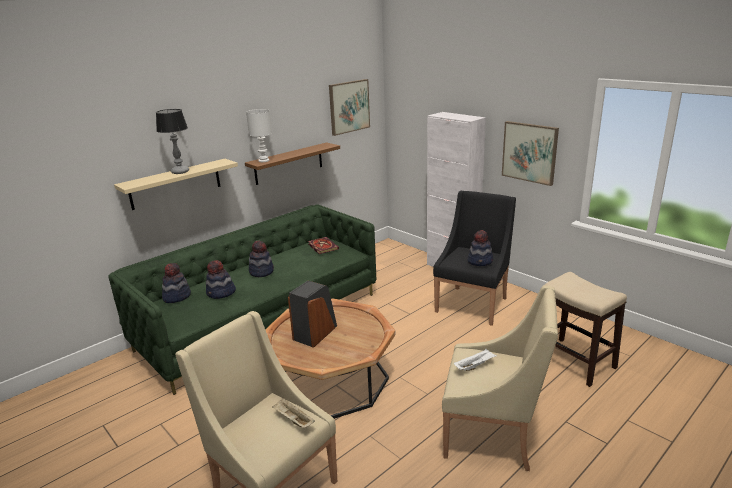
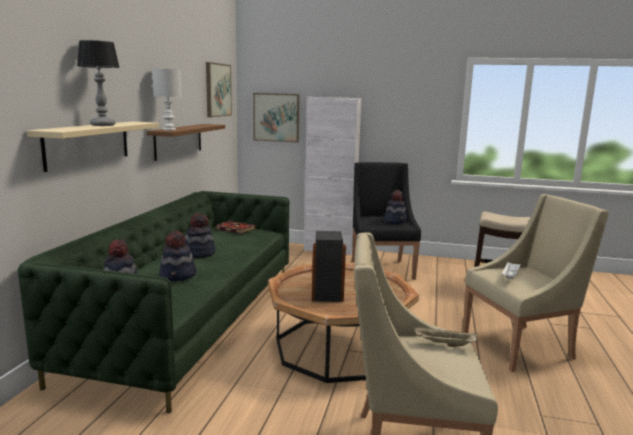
camera: 35 degrees left, 10 degrees down
picture [502,121,559,186] -> picture moved to [253,93,300,142]

